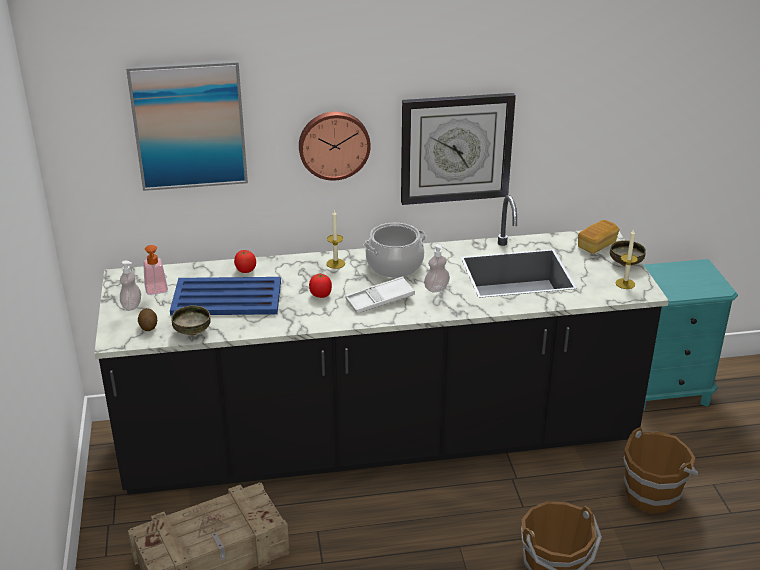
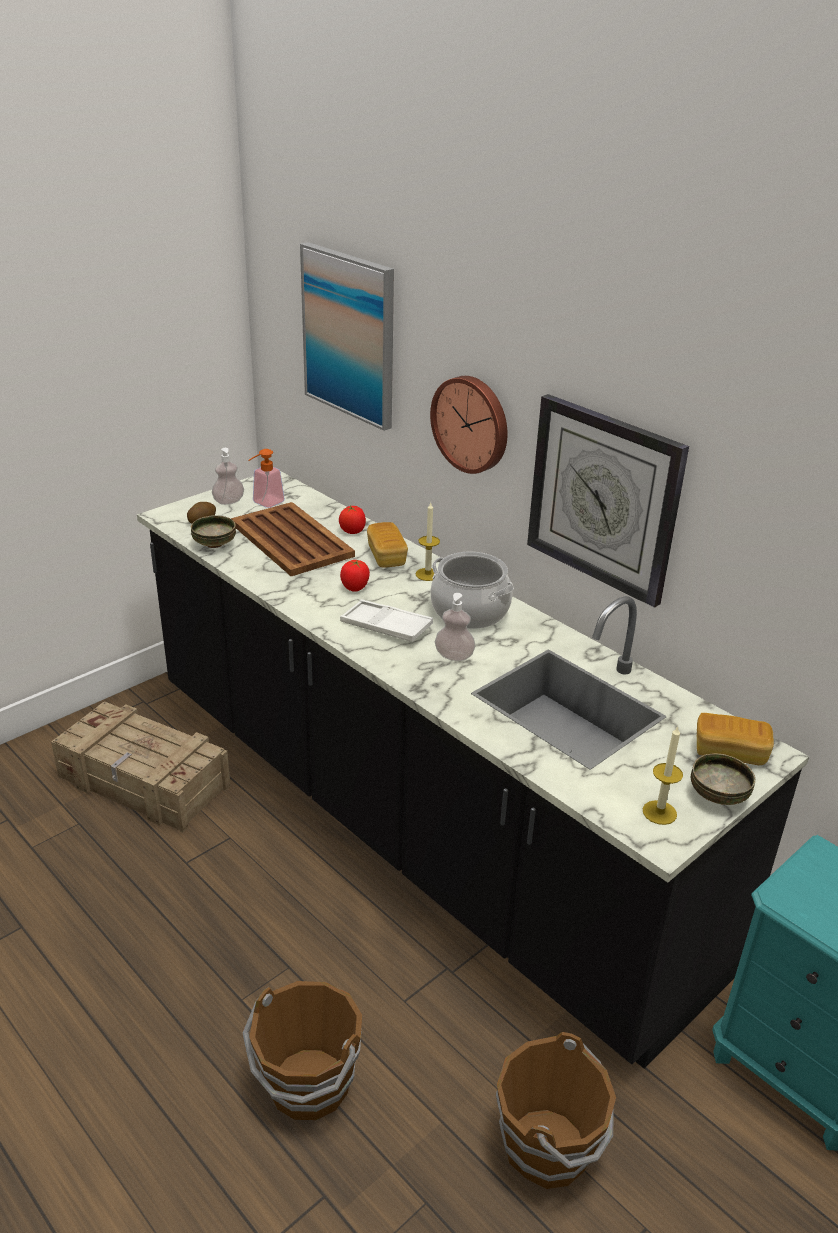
camera: 55 degrees right, 0 degrees up
blue tray [170,277,281,316] -> brown tray [231,502,355,576]
none -> bread [367,522,408,568]

